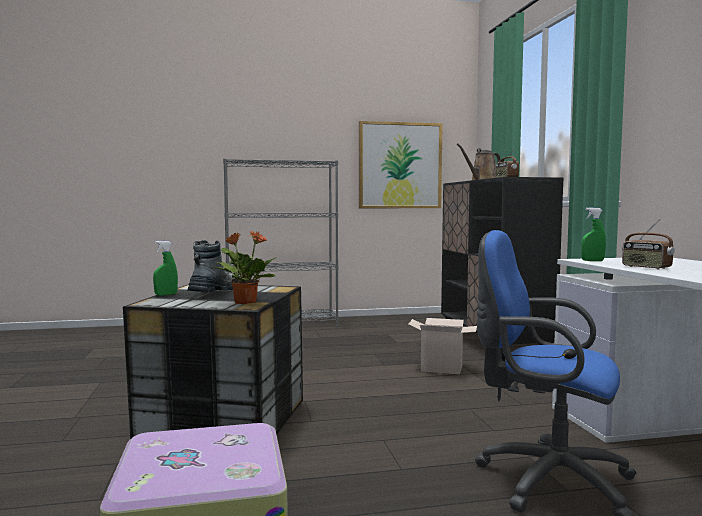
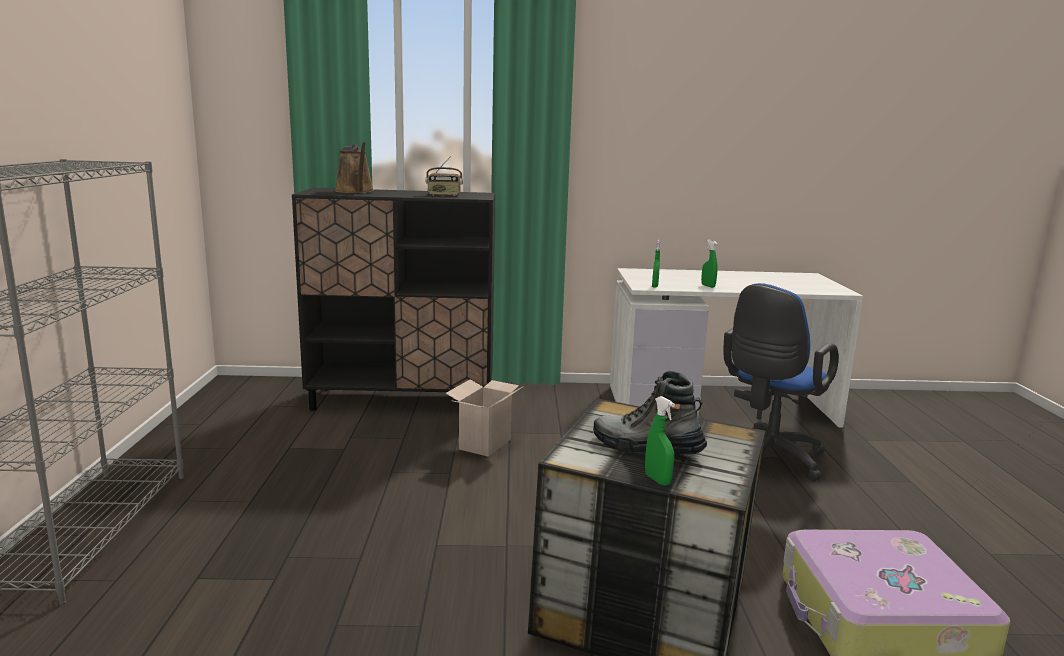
camera: 80 degrees left, 10 degrees up
potted plant [214,231,277,304] -> none
picture [359,121,443,208] -> none
radio [622,219,675,269] -> green spray bottle [701,239,717,288]

